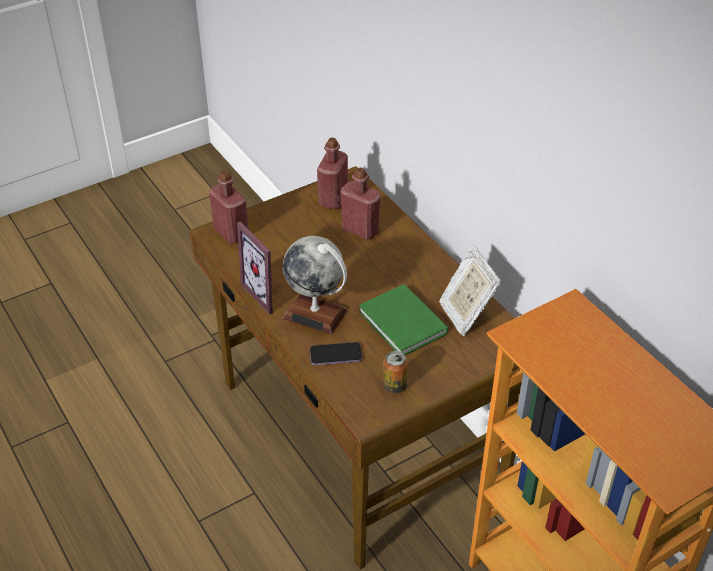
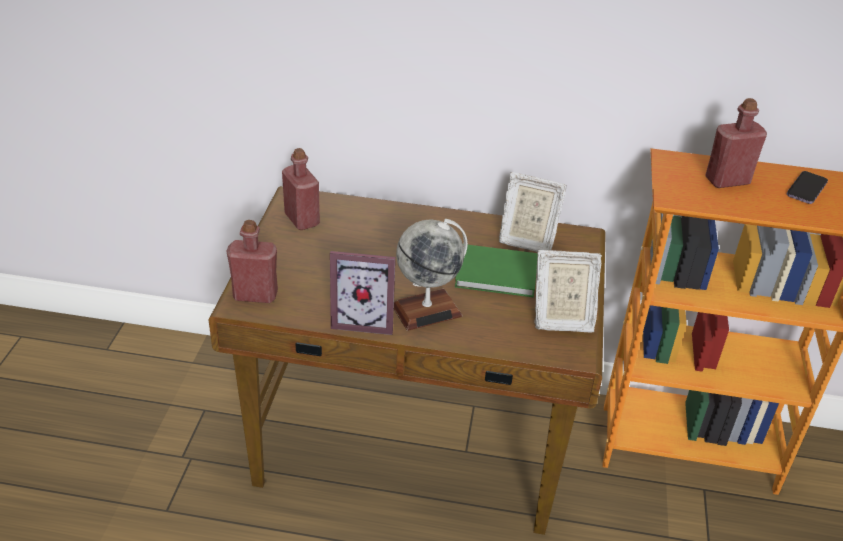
camera: 50 degrees left, 5 degrees down
phone [310,342,362,365] -> phone moved to [787,171,828,204]
red bottle [341,168,381,240] -> red bottle moved to [705,98,767,188]
can [383,351,408,393] -> picture frame [534,250,602,333]

